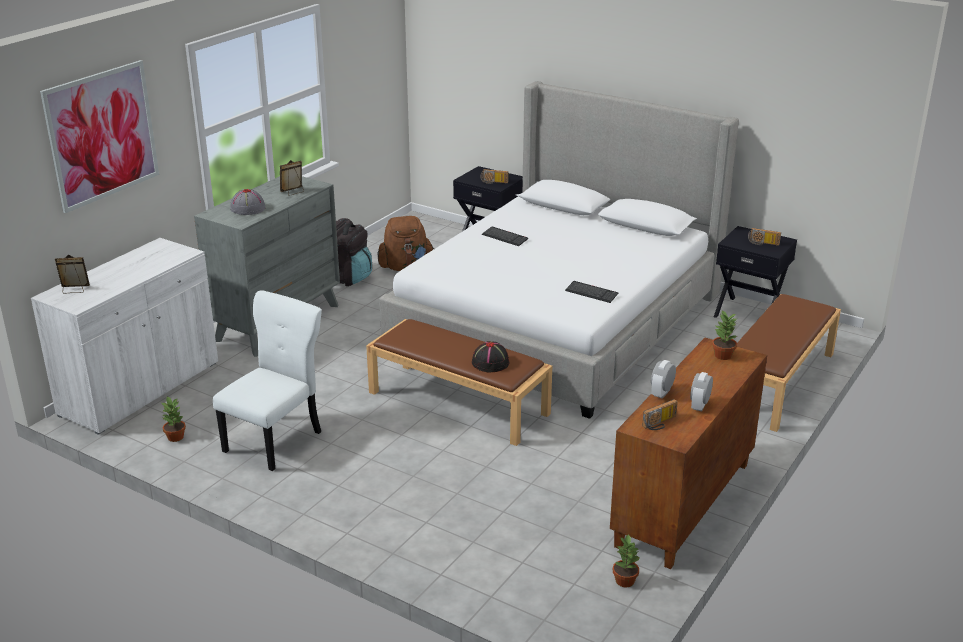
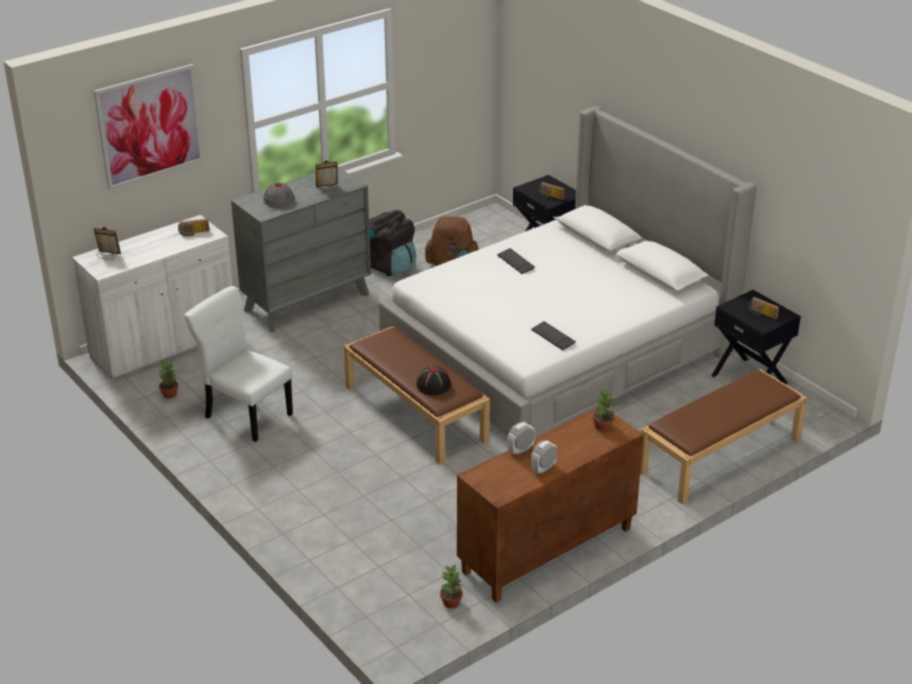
camera: 20 degrees right, 5 degrees up
white chair [213,290,322,471] -> white chair turned 105 degrees counterclockwise [184,286,293,442]
radio [642,399,678,430] -> radio moved to [178,219,209,237]

